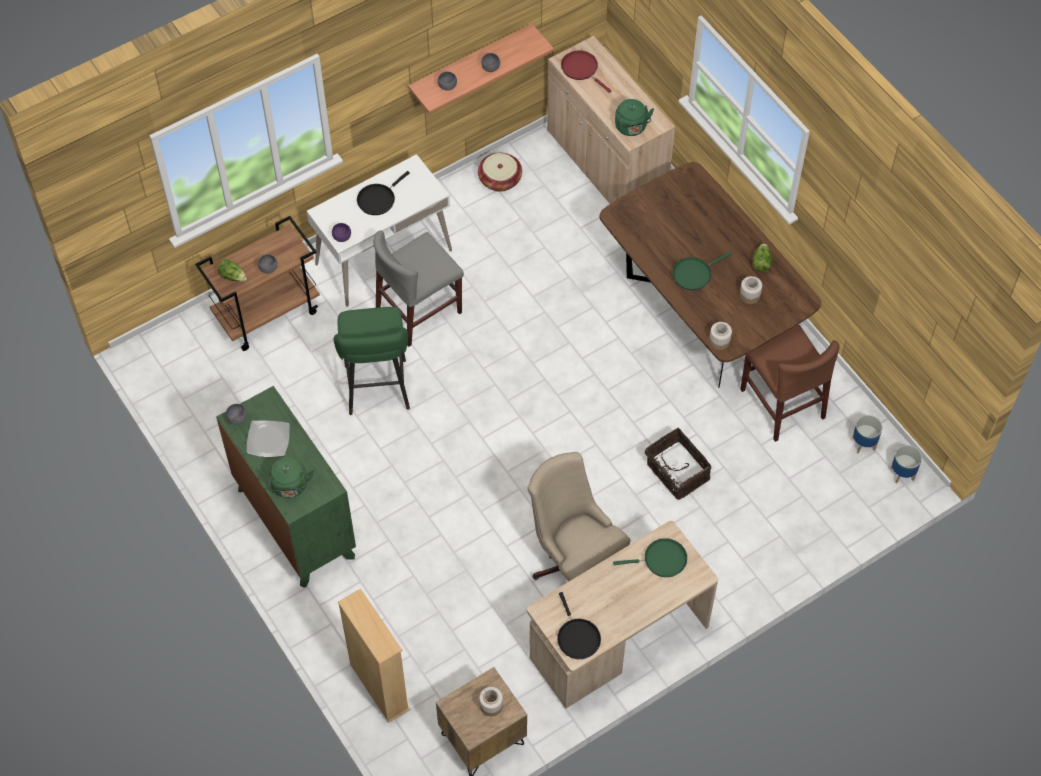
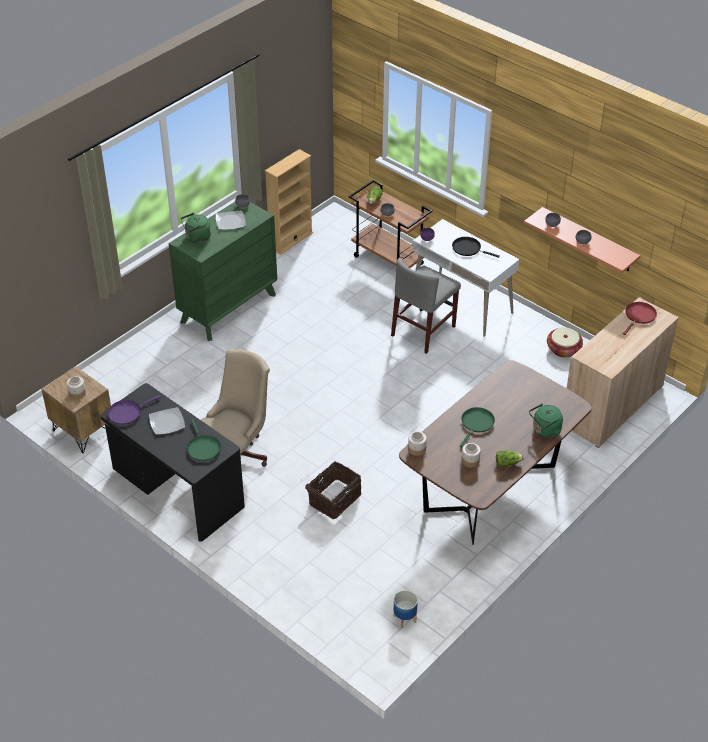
camera: 75 degrees right, 15 degrees down
green stool [334,307,410,415] -> none
beige bookcase [338,589,410,723] -> beige bookcase moved to [265,149,313,255]
grey chair [374,230,464,347] -> grey chair turned 90 degrees counterclockwise [391,258,461,354]
beige desk [527,521,718,709] -> black desk [100,383,245,542]
black frying pan [557,592,601,659] -> purple frying pan [108,395,161,425]
green kettle [615,99,654,136] -> green kettle moved to [529,404,563,438]
green frying pan [672,251,732,290] -> green frying pan turned 75 degrees clockwise [460,407,495,447]
brown chair [740,324,839,442] -> none
planter [891,445,922,484] -> none
none -> plate [149,407,185,435]

